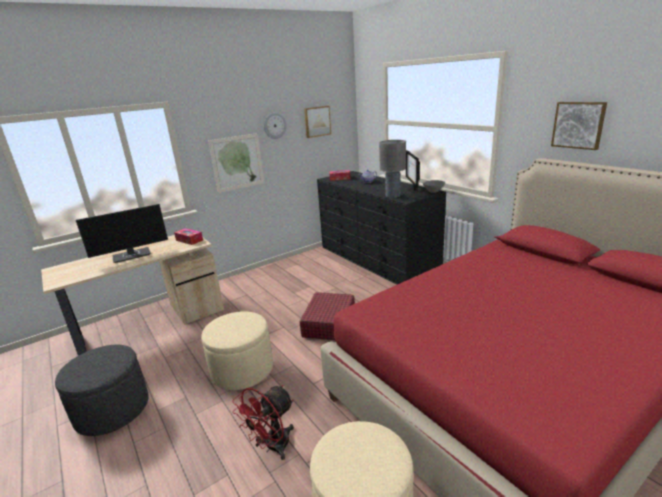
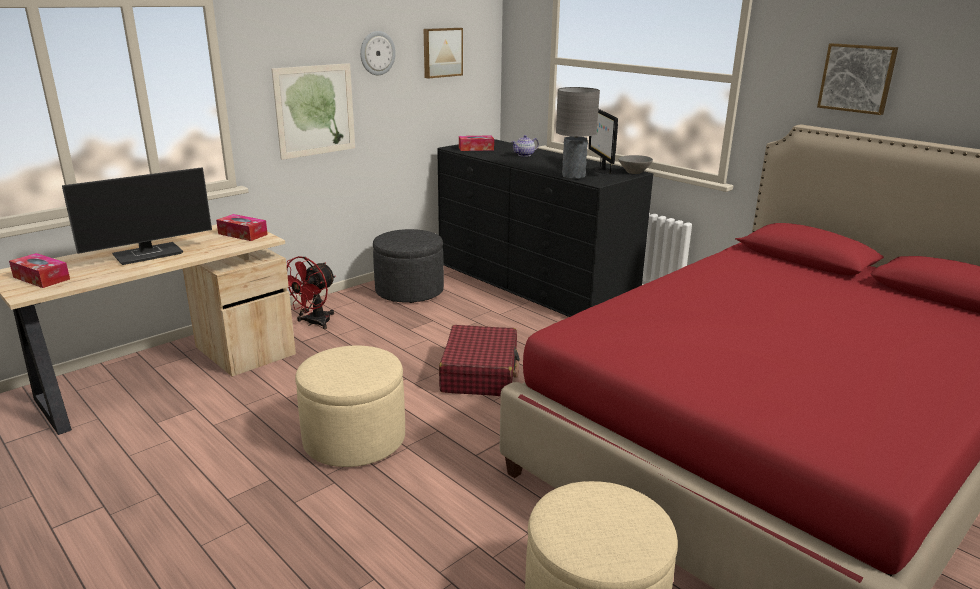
camera: 10 degrees left, 0 degrees up
grey ottoman [55,345,149,436] -> grey ottoman moved to [373,229,444,303]
red fan [232,385,294,460] -> red fan moved to [286,256,336,329]
none -> tissue box [9,253,70,288]

